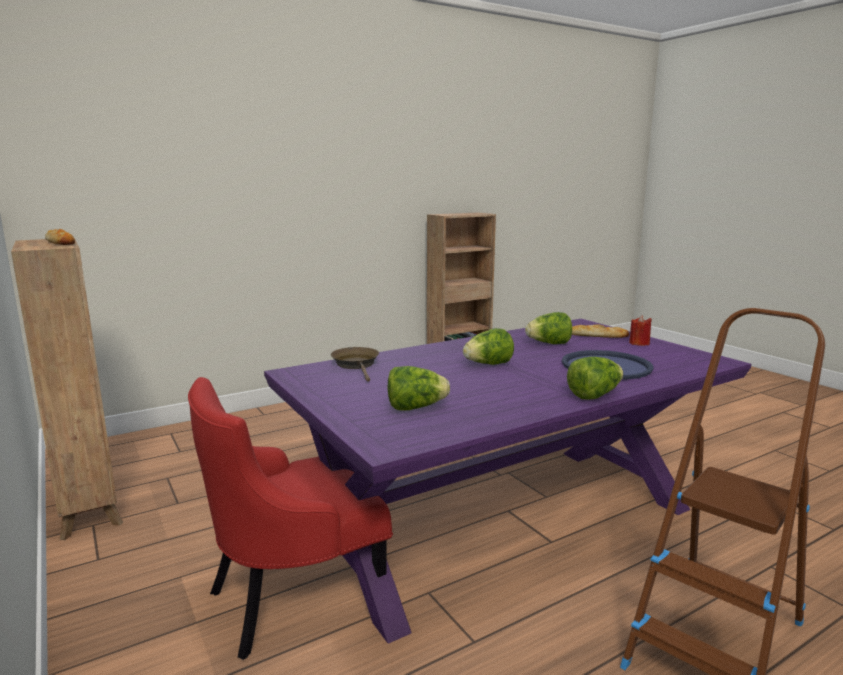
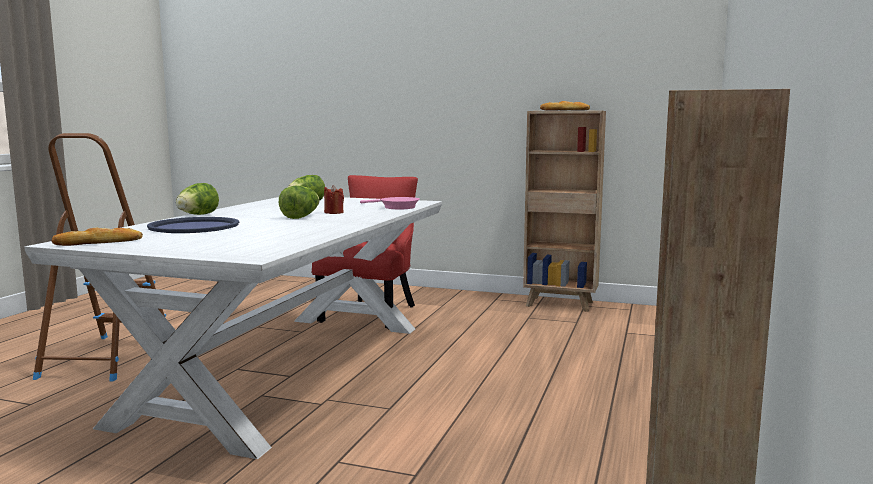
camera: 140 degrees right, 5 degrees down
purple dining table [264,319,751,644] -> white dining table [25,197,442,459]
brown frying pan [331,347,379,382] -> pink frying pan [360,197,420,209]
lettuce [525,312,572,344] -> none
bread [572,324,629,338] -> bread moved to [52,227,143,246]
red candle [629,315,652,346] -> red candle moved to [324,185,344,214]

